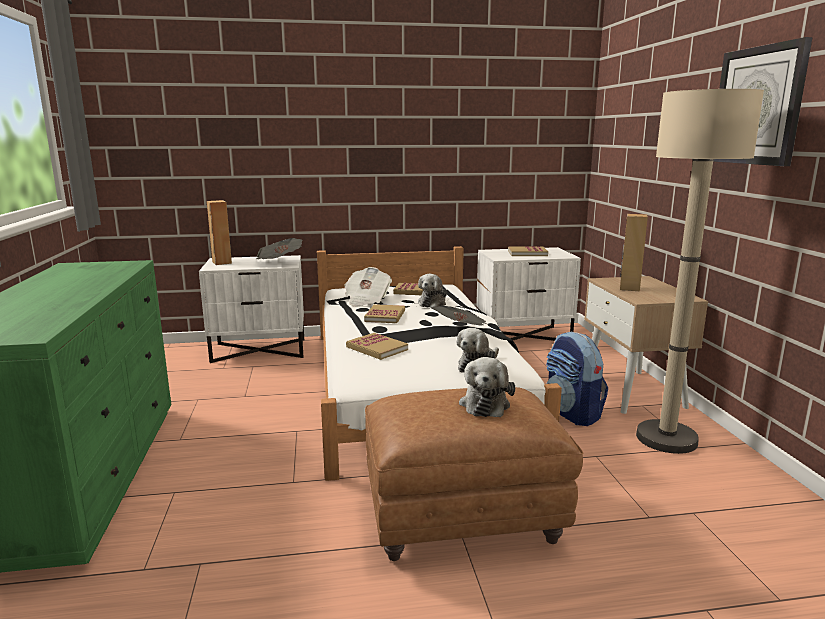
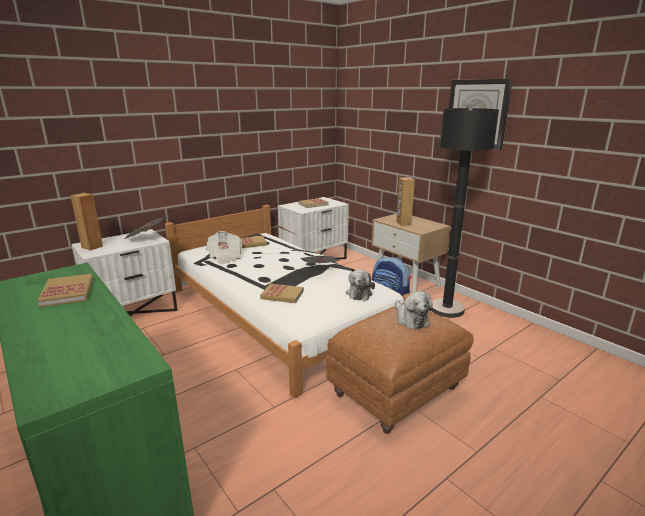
camera: 30 degrees left, 5 degrees up
book [364,304,405,323] -> book moved to [37,274,93,308]
plush toy [418,274,447,307] -> none
beige floor lamp [636,89,764,454] -> black floor lamp [431,108,499,318]

